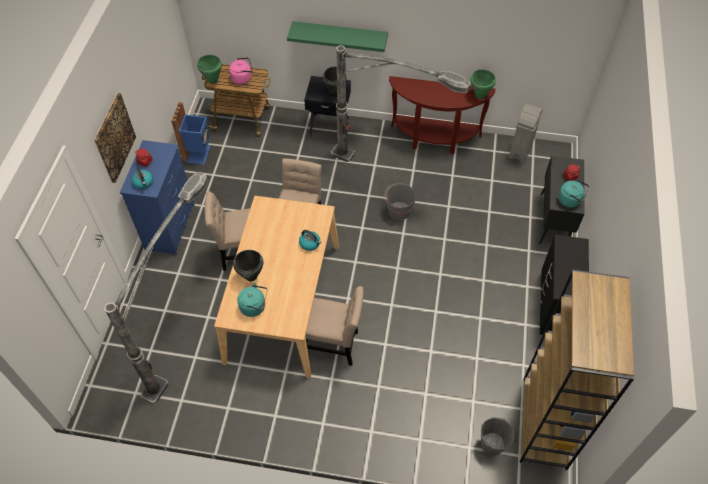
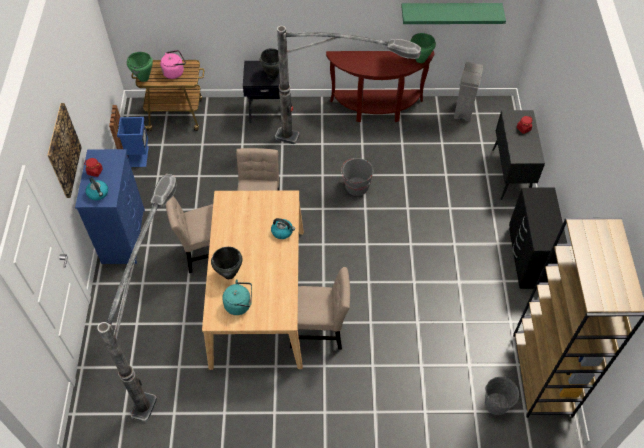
camera: 10 degrees left, 0 degrees up
green shelf [287,21,388,52] -> green shelf moved to [401,3,506,24]
turquoise kettle [558,179,589,208] -> none

